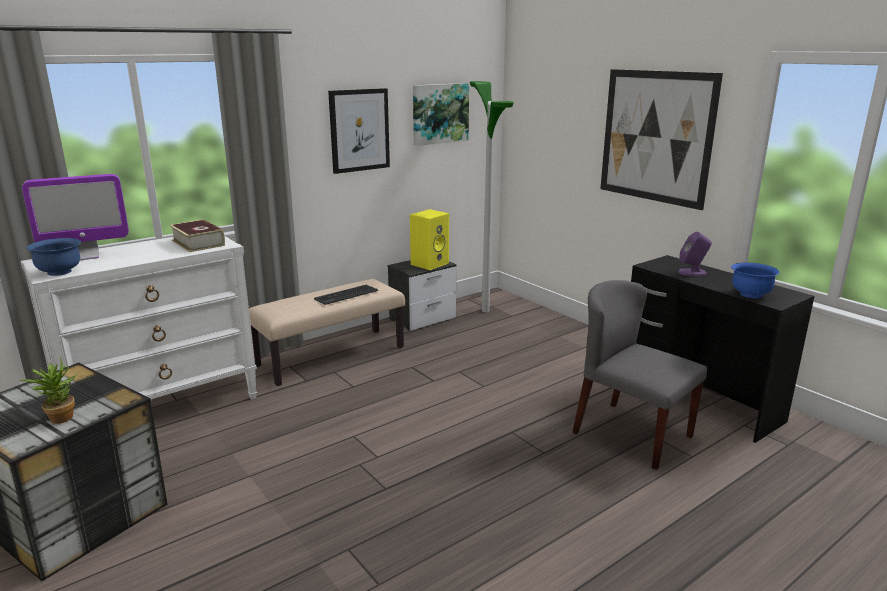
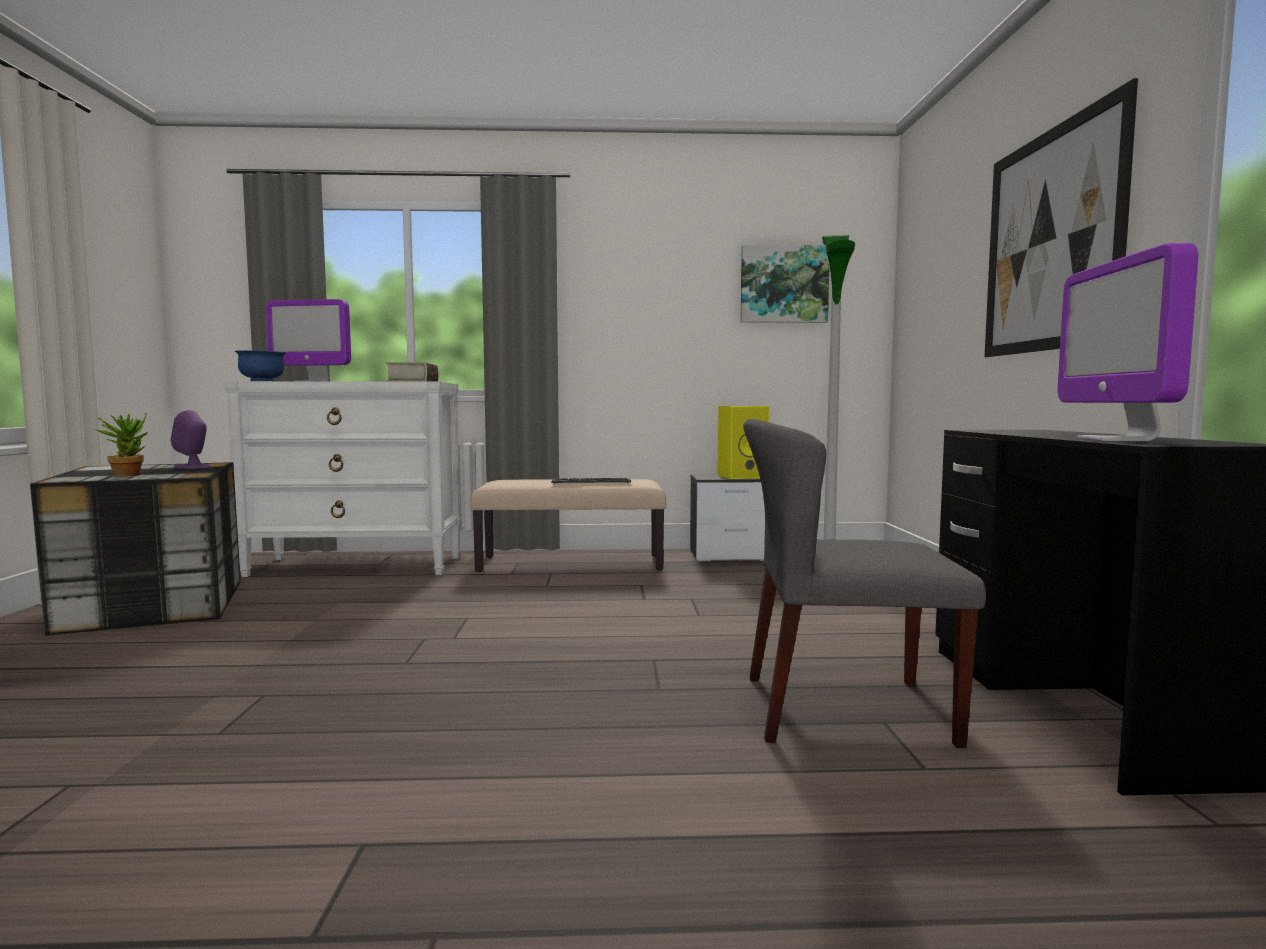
camera: 35 degrees right, 15 degrees down
picture [328,88,390,174] -> none
grey chair [572,280,707,470] -> grey chair turned 75 degrees counterclockwise [743,419,986,748]
purple speaker [678,232,712,276] -> purple speaker moved to [170,410,210,469]
blue bowl [731,263,780,298] -> monitor [1058,243,1198,442]

